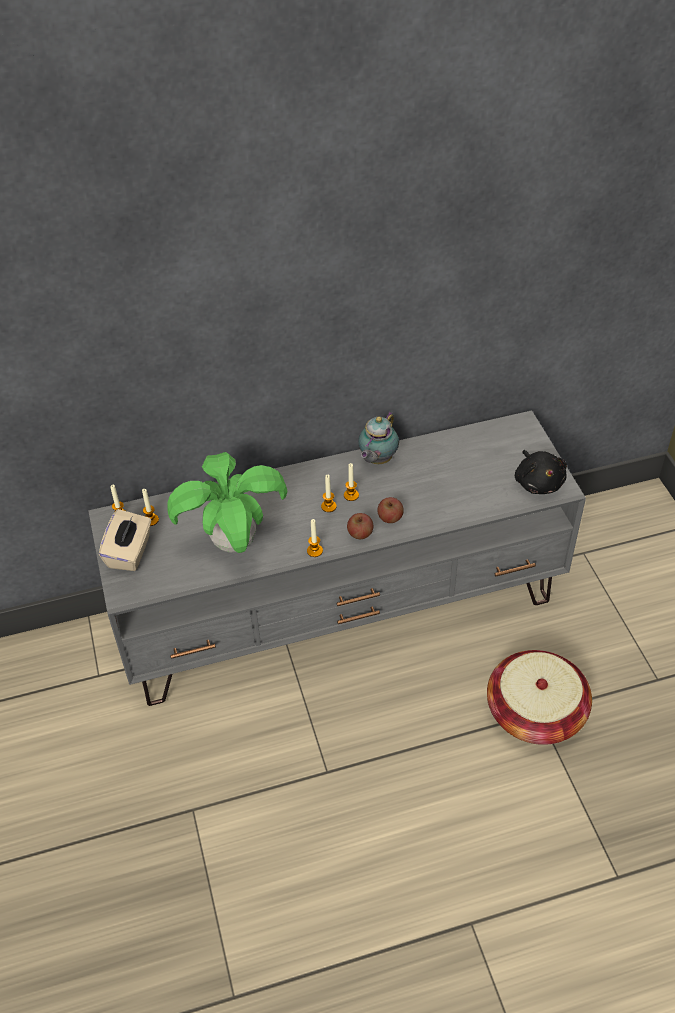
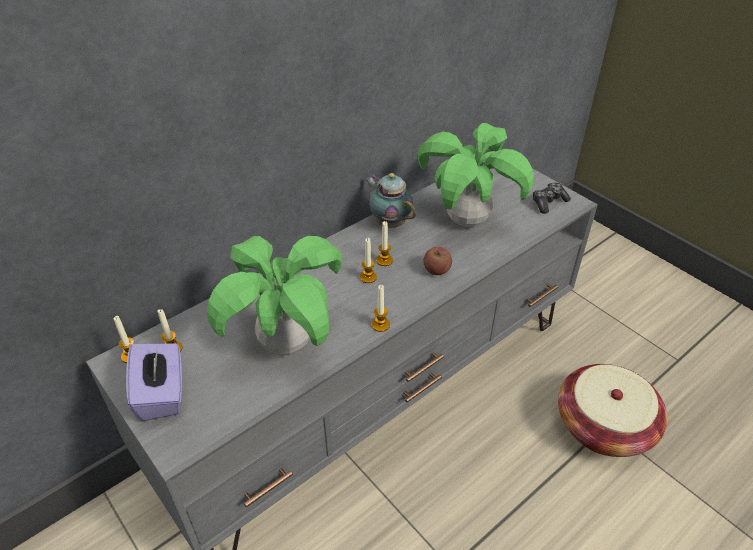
camera: 25 degrees left, 5 degrees down
beige tissue box [99,509,151,571] -> purple tissue box [126,343,182,421]
apple [347,513,373,539] -> none
teapot [358,411,399,464] -> teapot turned 135 degrees clockwise [365,173,416,228]
black plush toy [515,450,567,494] -> game controller [533,183,571,214]
none -> potted plant [417,123,534,227]

